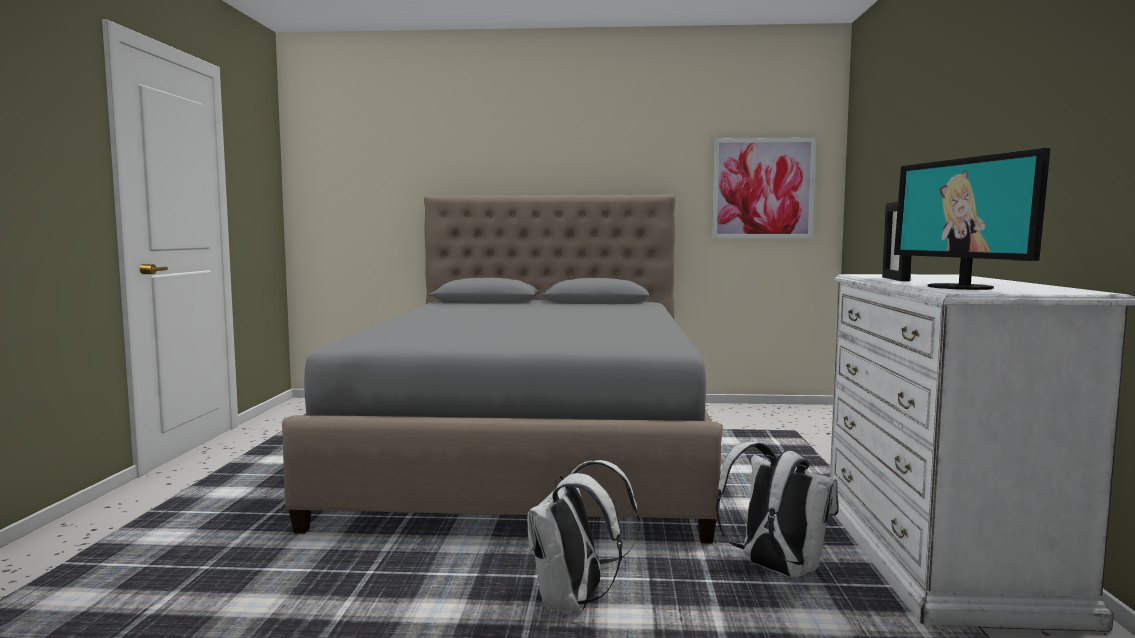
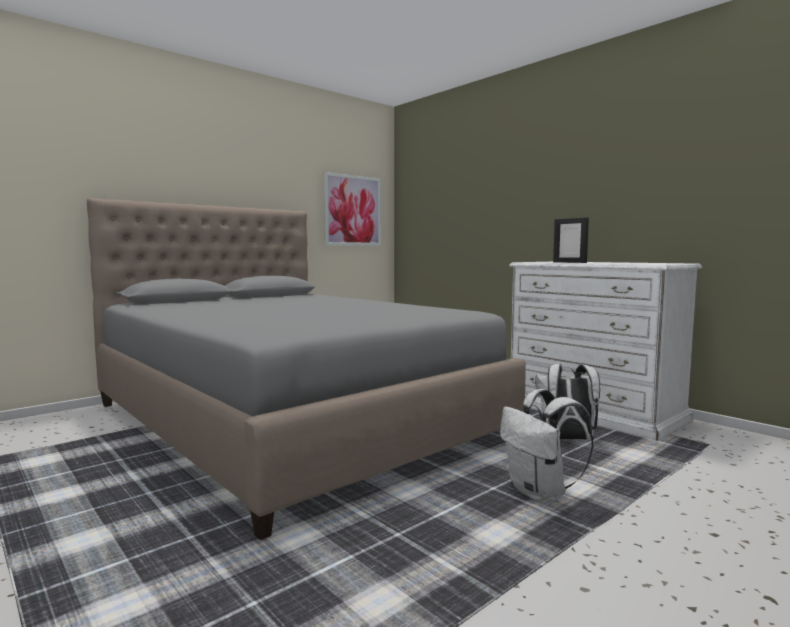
camera: 45 degrees left, 0 degrees up
monitor [894,148,1050,290] -> none

